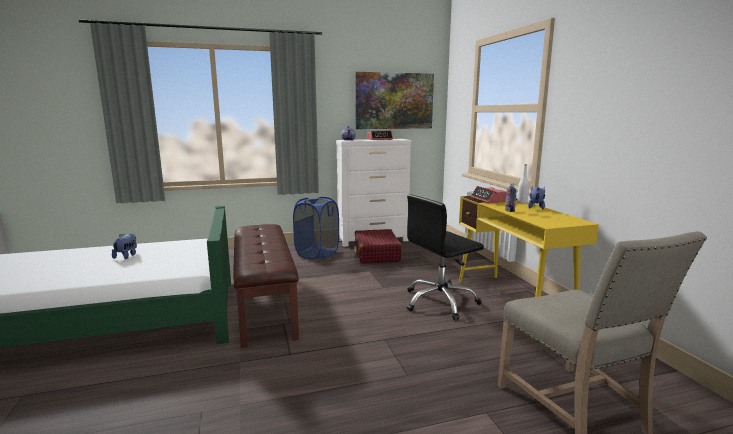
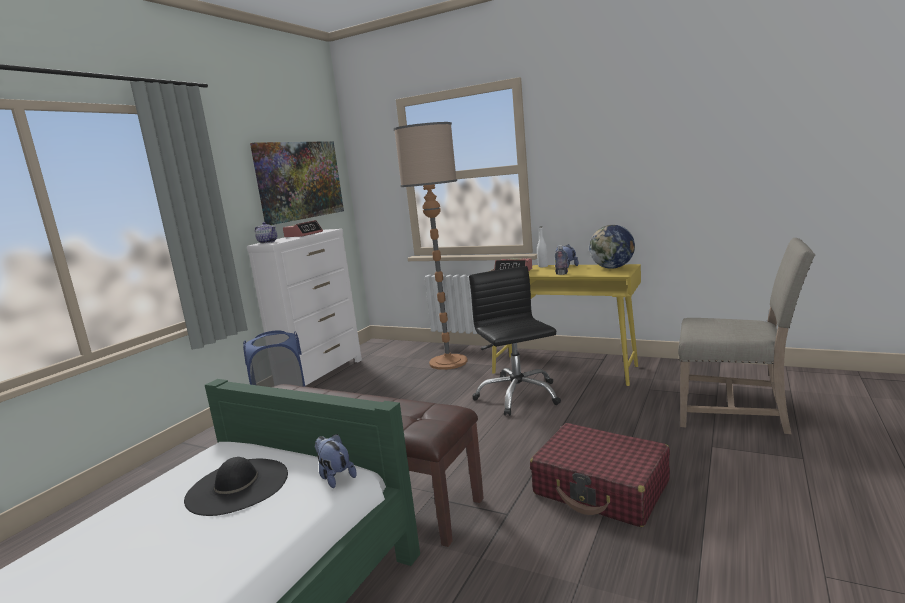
camera: 45 degrees left, 0 degrees up
plush toy [112,234,137,259] -> plush toy moved to [315,434,357,488]
red suitcase [354,229,402,264] -> red suitcase moved to [530,423,670,527]
black office chair [407,194,484,320] -> black office chair turned 150 degrees clockwise [469,266,561,416]
none -> black hat [184,457,288,516]
none -> floor lamp [394,122,468,370]
none -> globe [589,225,635,269]

